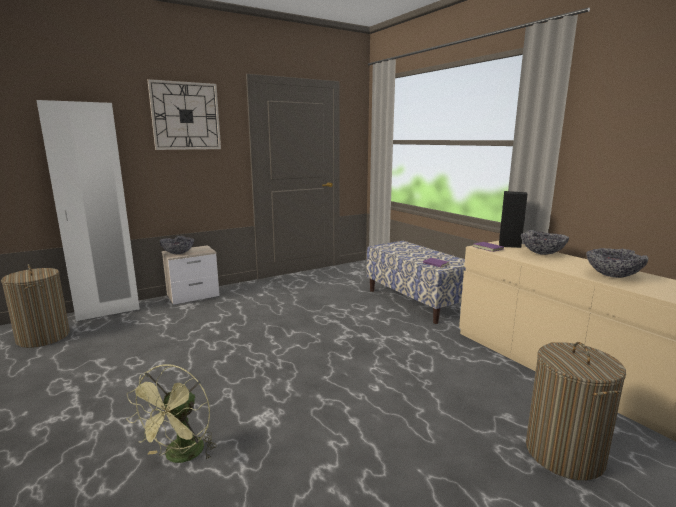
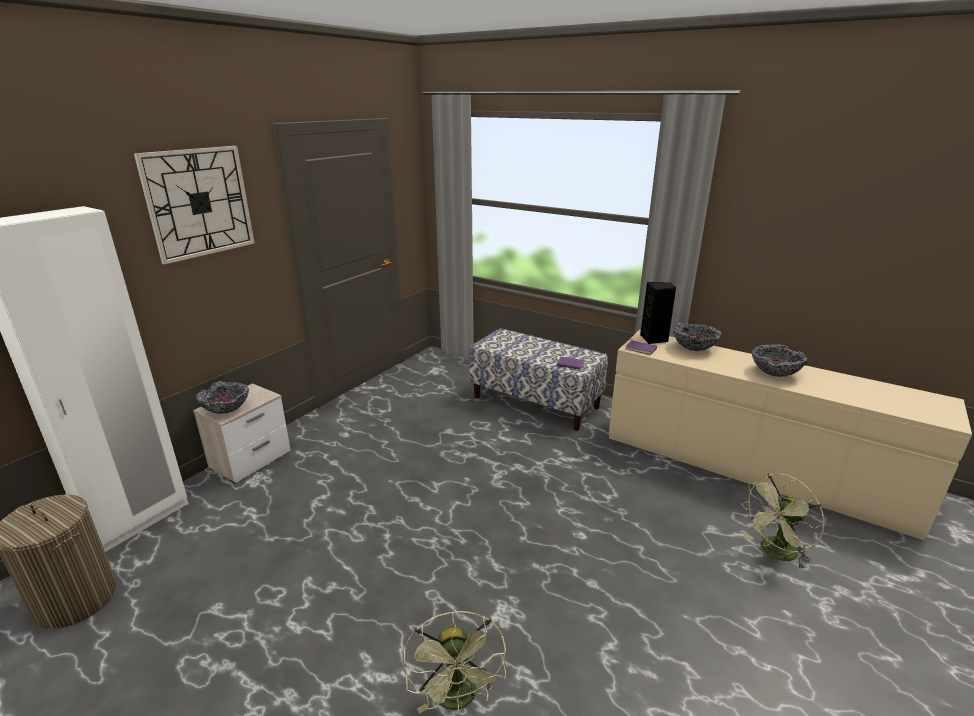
camera: 25 degrees left, 10 degrees up
laundry basket [526,342,626,480] -> green fan [741,473,825,570]

